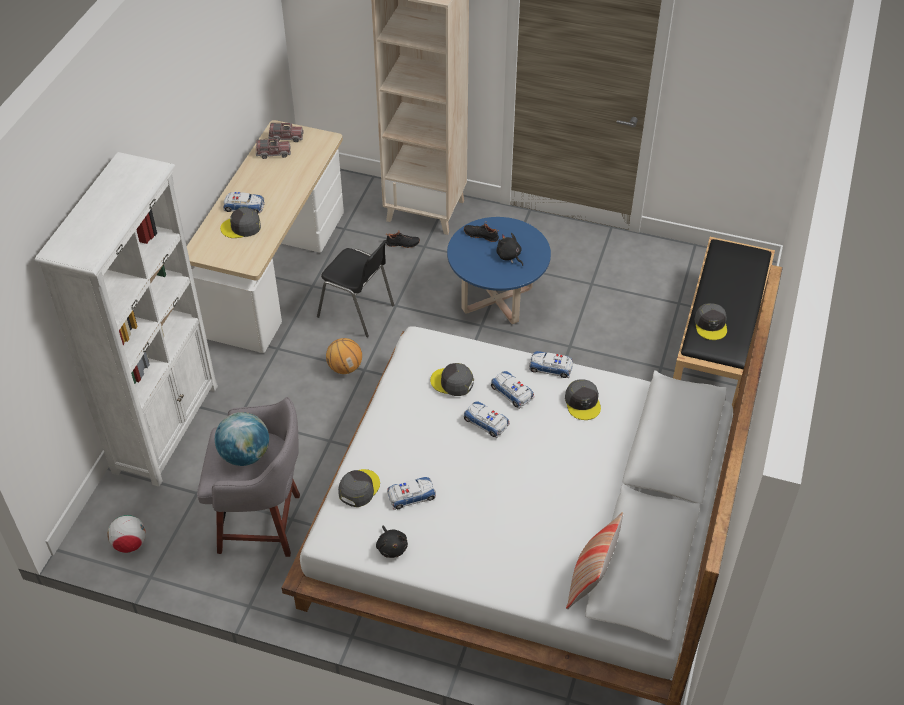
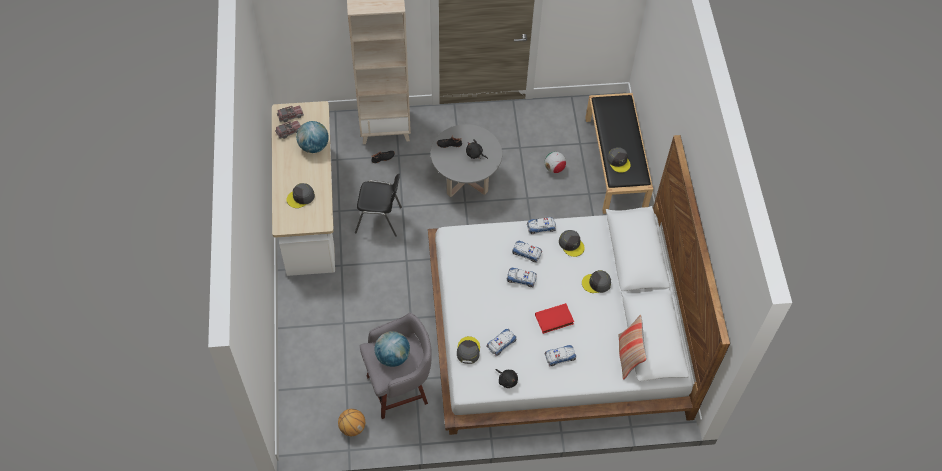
camera: 25 degrees left, 10 degrees up
white bookcase [35,152,218,487] -> none
football [107,515,146,553] -> football moved to [545,152,566,173]
toy car [223,192,265,214] -> toy car moved to [545,345,576,367]
basketball [326,338,362,374] -> basketball moved to [338,409,365,436]
grey cap [430,363,474,396] -> grey cap moved to [582,270,611,293]
blue coffee table [447,217,551,324] -> grey coffee table [431,124,502,197]
none -> globe [296,121,329,153]
none -> red book [535,303,574,334]

